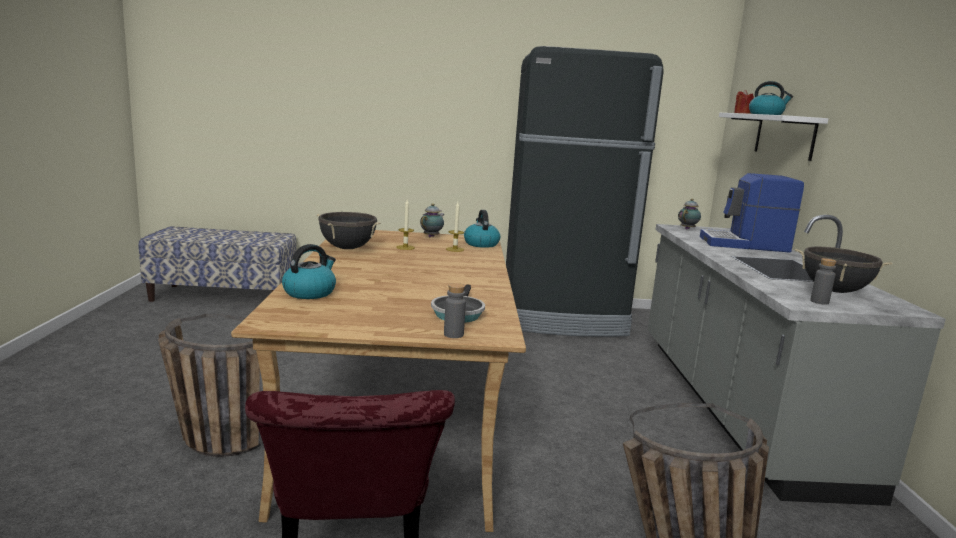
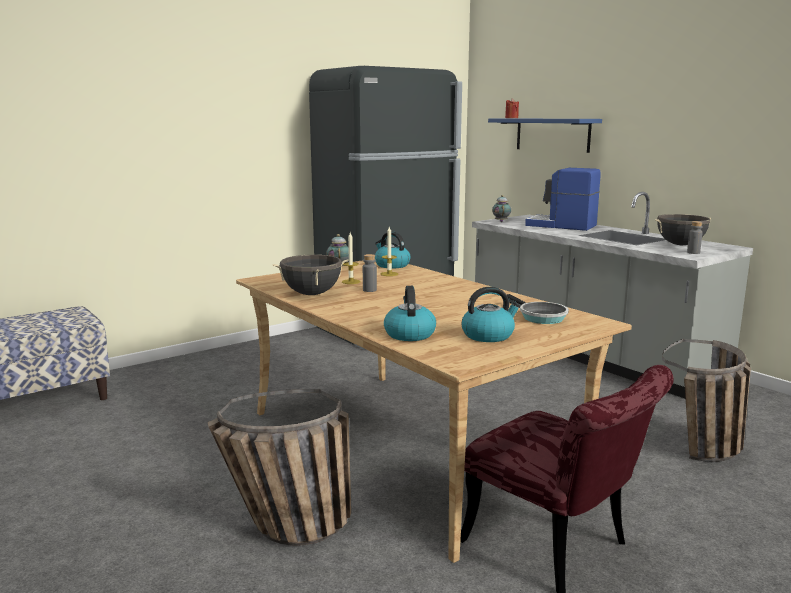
camera: 35 degrees left, 0 degrees up
grey bottle [444,283,466,338] -> grey bottle moved to [363,254,377,292]
coffee machine [700,173,804,253] -> coffee machine turned 60 degrees clockwise [525,168,601,231]
white shelf [719,113,829,161] -> blue shelf [488,118,602,153]
kettle [749,81,793,115] -> kettle moved to [462,287,521,342]

